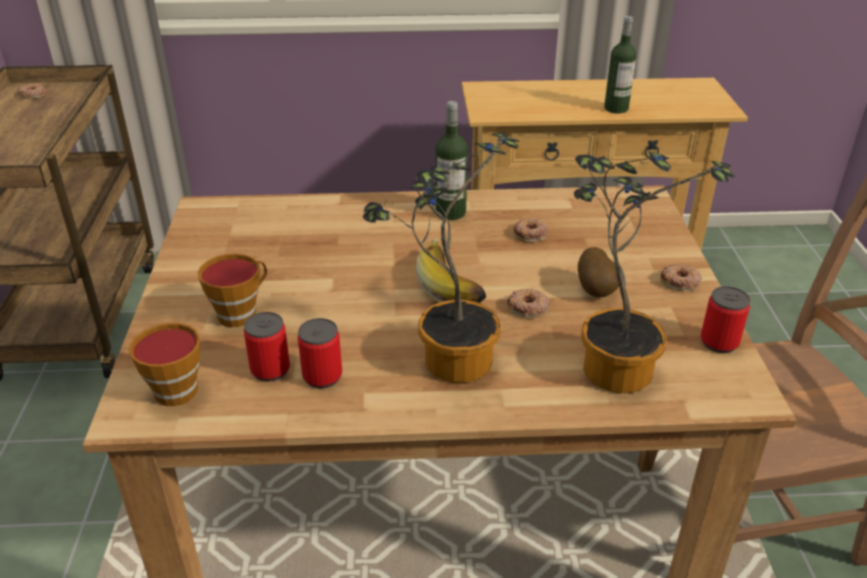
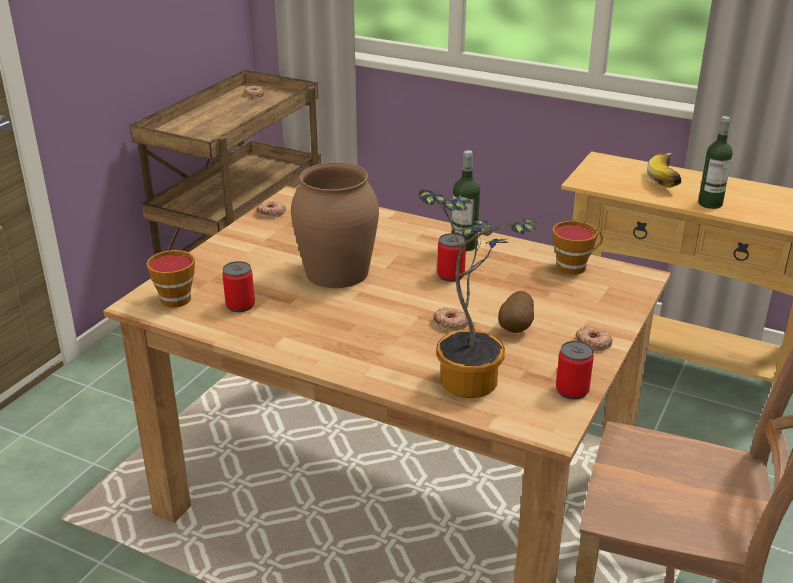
camera: 30 degrees right, 5 degrees down
cup [198,253,267,327] -> cup moved to [552,221,603,275]
can [298,318,342,388] -> can moved to [437,233,466,282]
potted plant [363,132,520,383] -> none
banana [416,238,486,303] -> banana moved to [647,153,681,188]
donut [513,218,549,242] -> donut moved to [257,201,286,218]
none -> brown vase [291,162,379,288]

